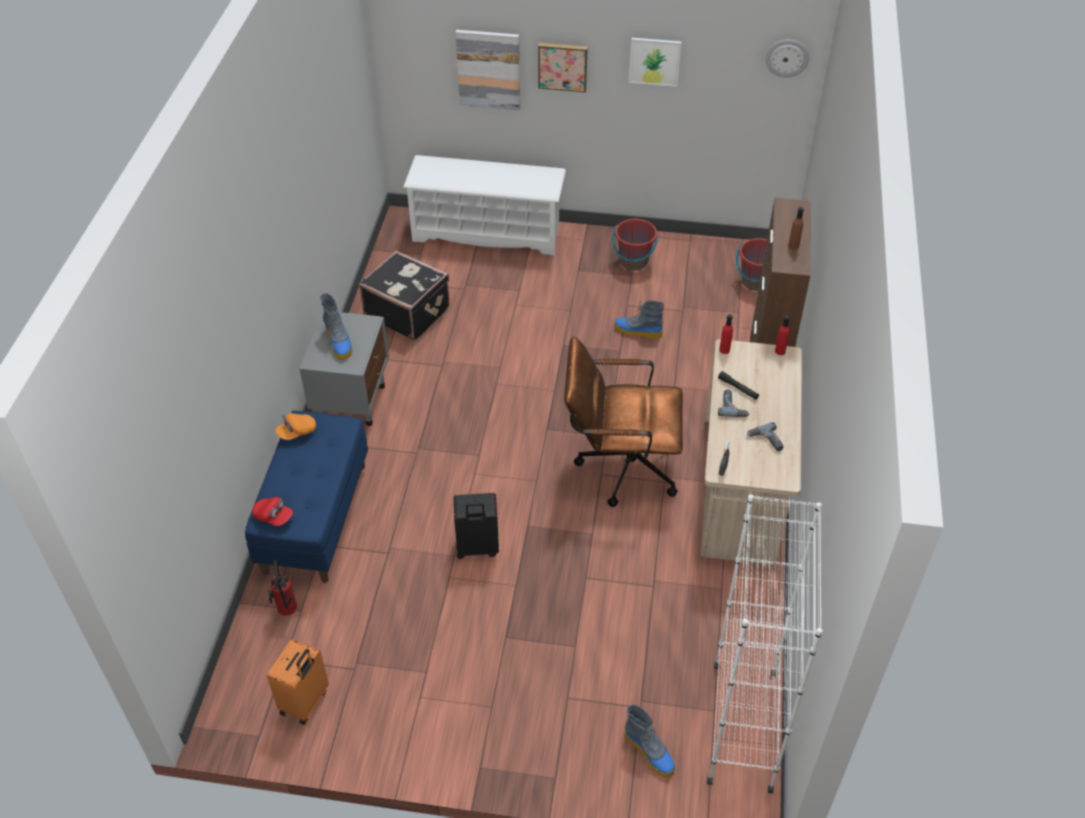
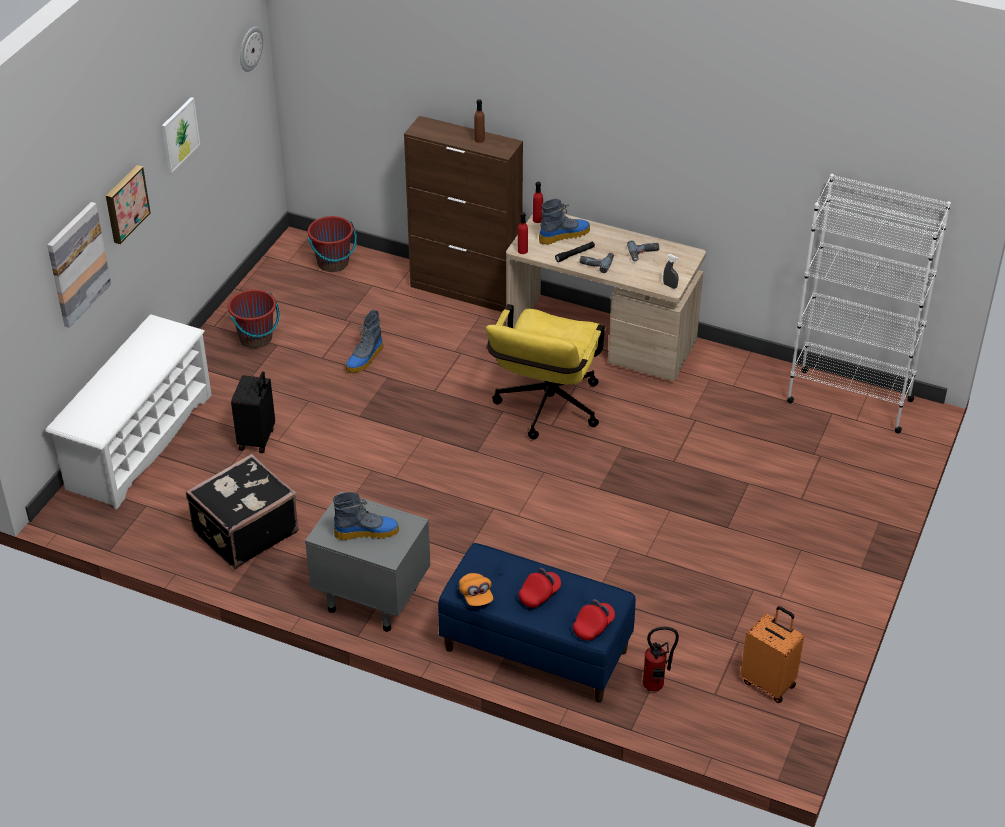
camera: 75 degrees left, 5 degrees down
black suitcase [454,493,499,559] -> black suitcase moved to [231,371,275,453]
brown office chair [564,336,683,507] -> yellow office chair [486,304,606,440]
boot [624,704,675,778] -> boot moved to [539,199,590,245]
none -> red cap [519,568,561,608]

